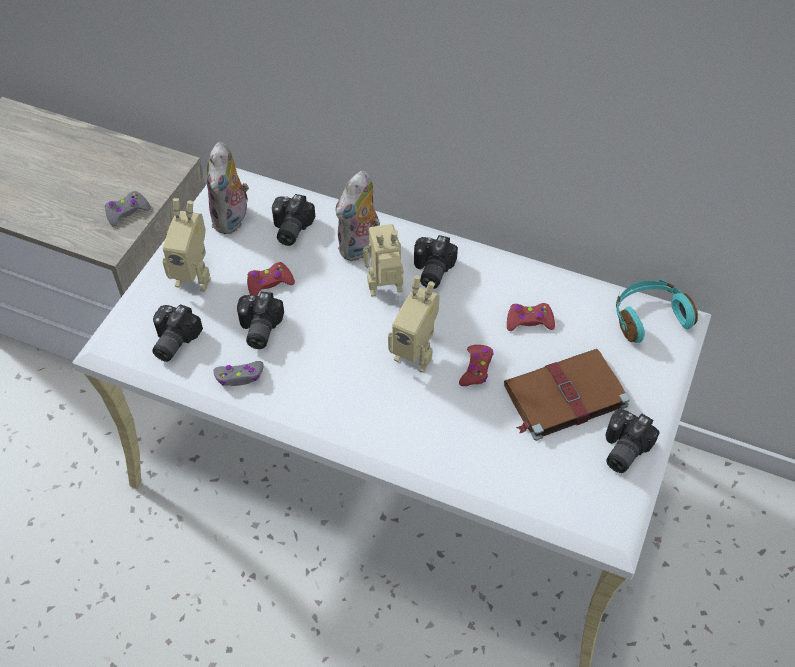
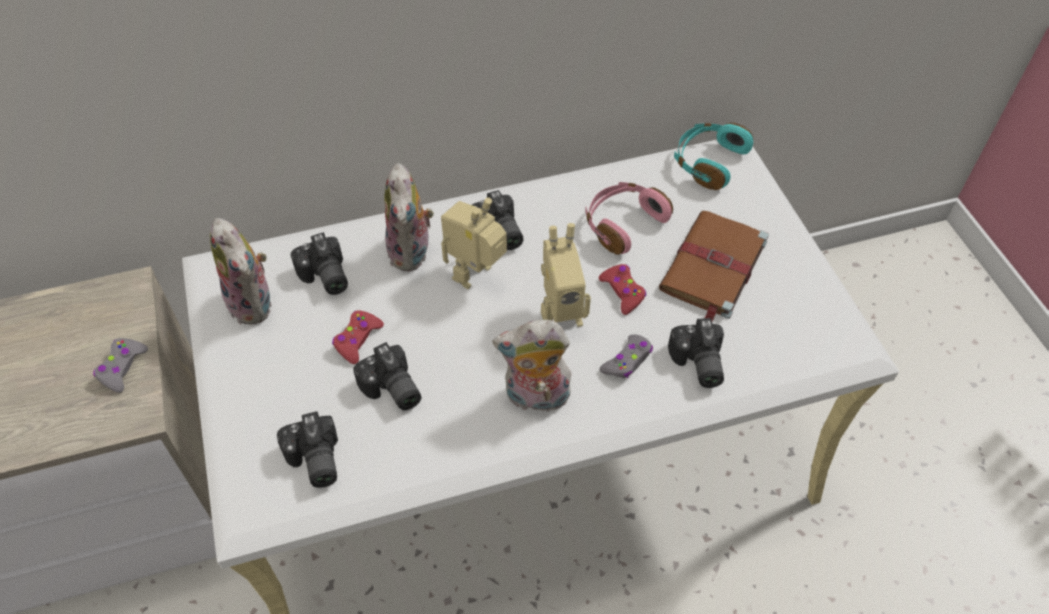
camera: 40 degrees left, 0 degrees up
toy robot [162,198,211,292] -> none
grey game controller [213,361,264,386] -> grey game controller moved to [599,334,653,378]
red game controller [507,303,555,331] -> pink headphones [585,182,673,255]
camera [606,409,660,473] -> camera moved to [668,318,724,388]
none -> plush toy [493,320,574,412]

